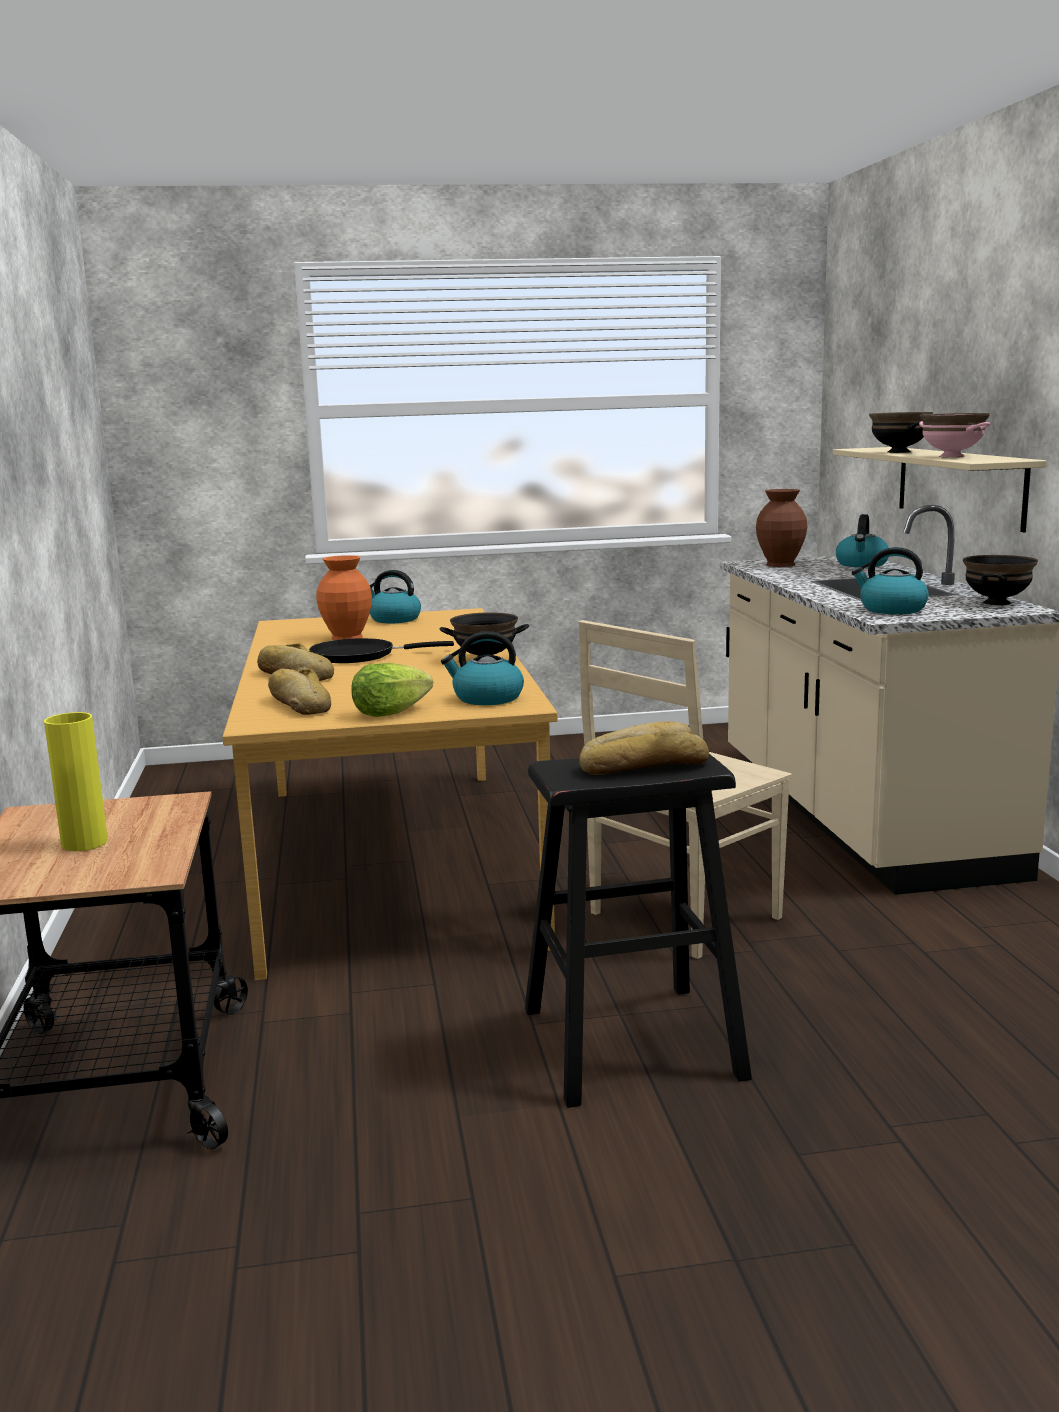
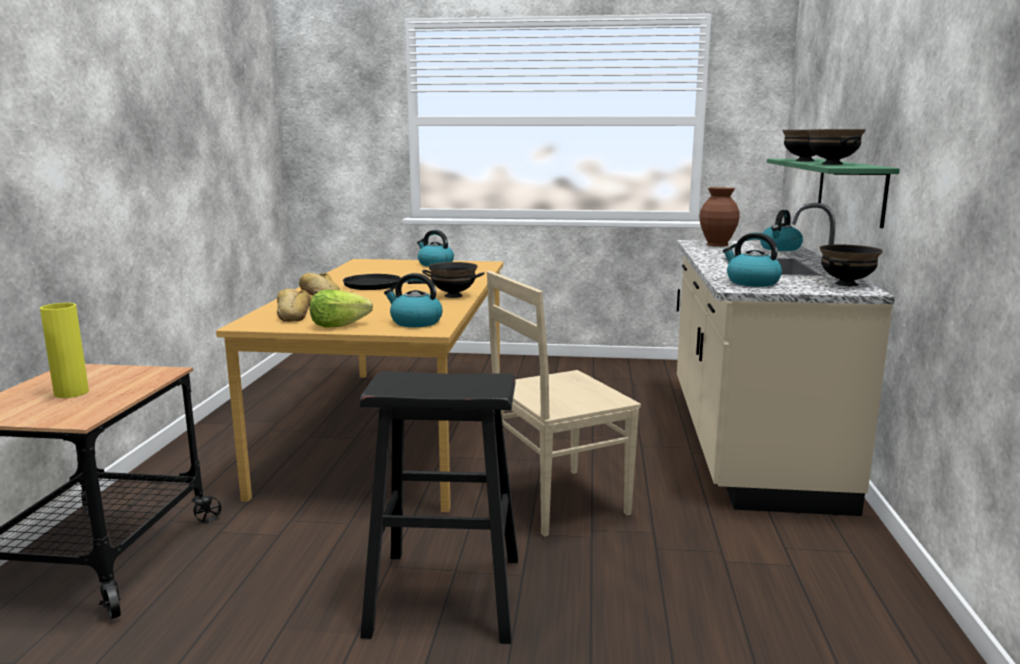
camera: 15 degrees right, 0 degrees up
orange vase [316,555,372,640] -> none
bread [579,721,709,775] -> none
beige shelf [833,447,1047,532] -> green shelf [767,159,900,228]
pink bowl [919,413,991,457] -> black bowl [807,129,866,164]

